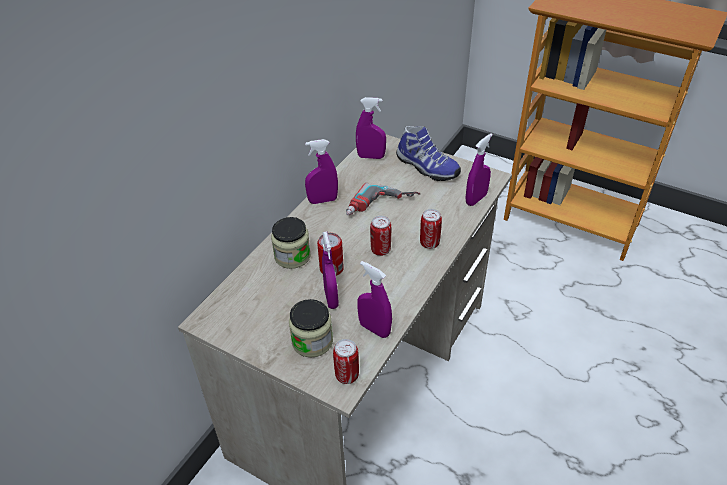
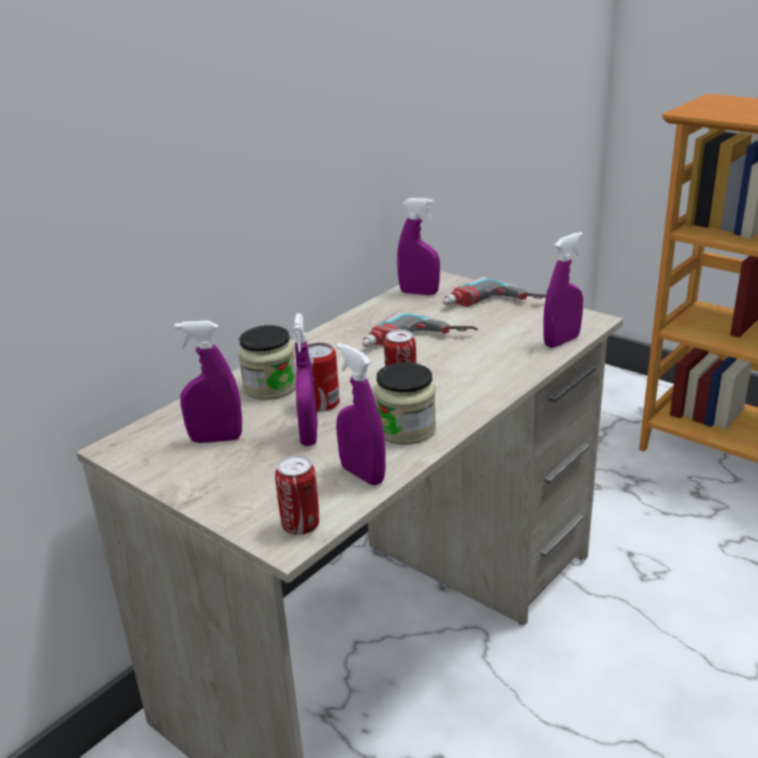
camera: 10 degrees right, 15 degrees down
jar [289,299,333,358] -> jar moved to [374,362,436,445]
purple spray bottle [305,139,338,204] -> purple spray bottle moved to [175,321,242,443]
shoe [396,126,461,181] -> power drill [442,276,546,307]
can [420,209,442,249] -> none

